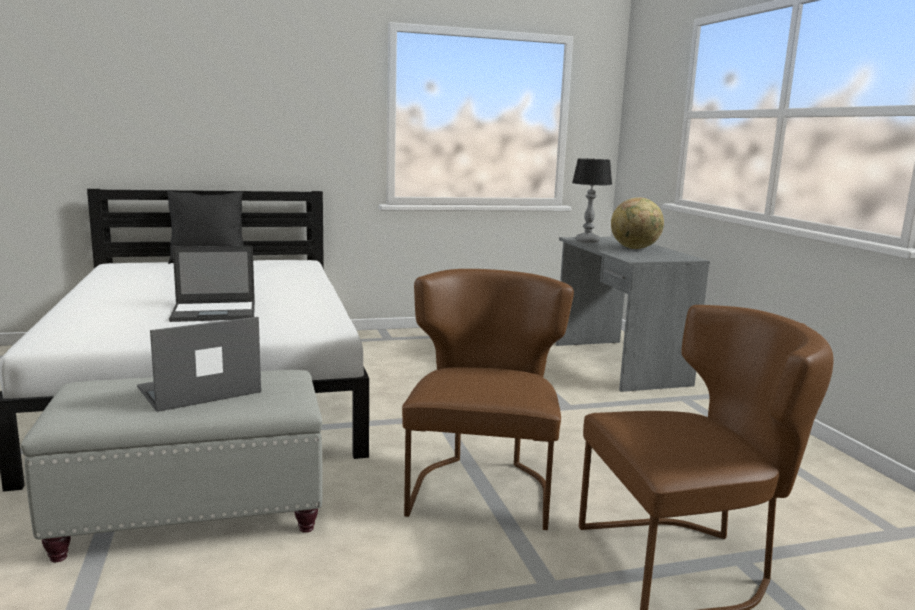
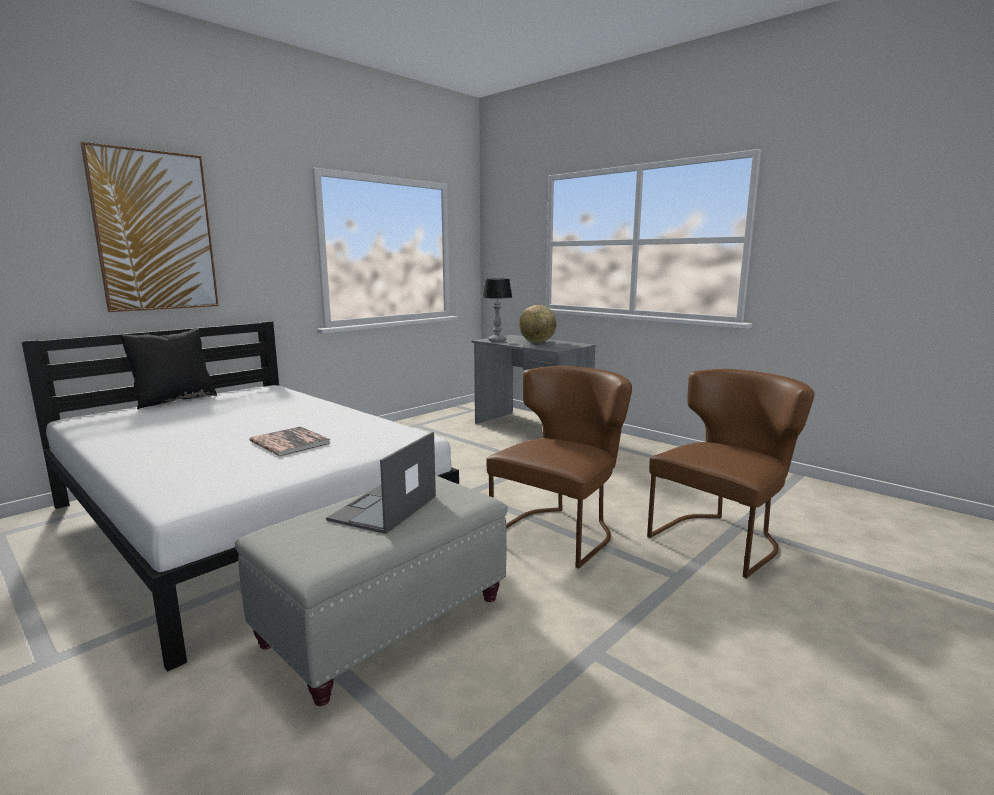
camera: 30 degrees left, 0 degrees up
laptop [169,246,255,322] -> book [250,426,331,456]
brown chair [402,269,574,530] -> brown chair turned 60 degrees clockwise [486,366,632,569]
none -> picture [81,142,219,312]

